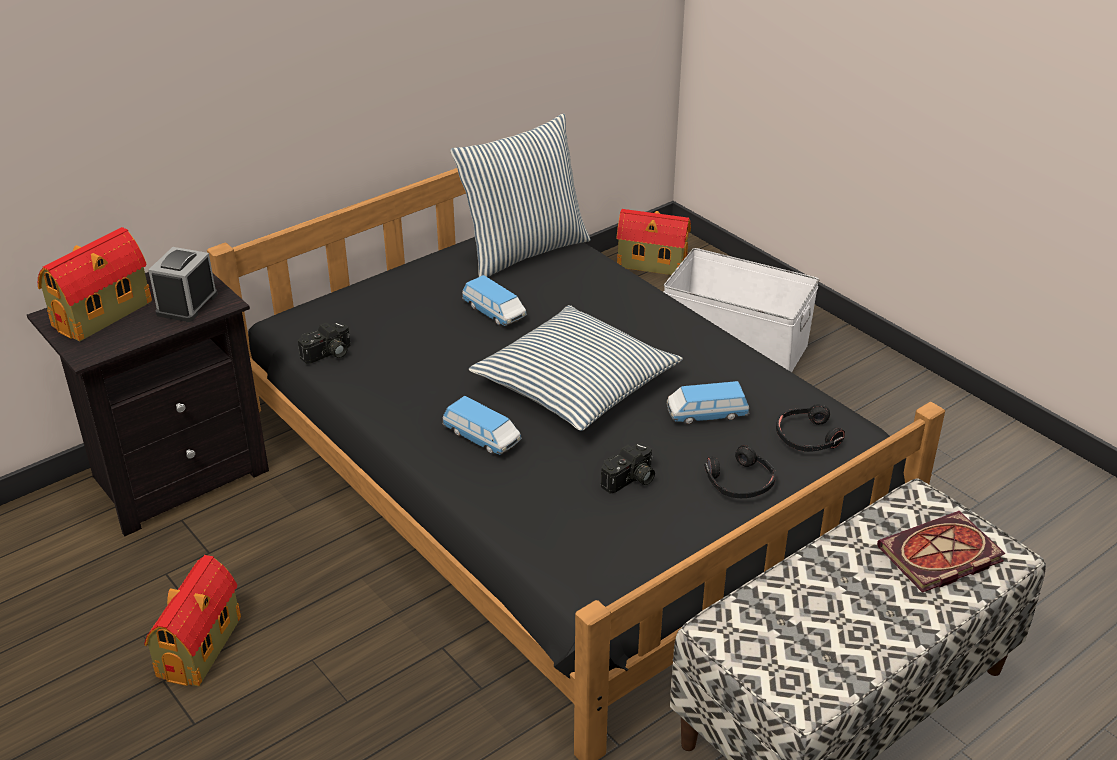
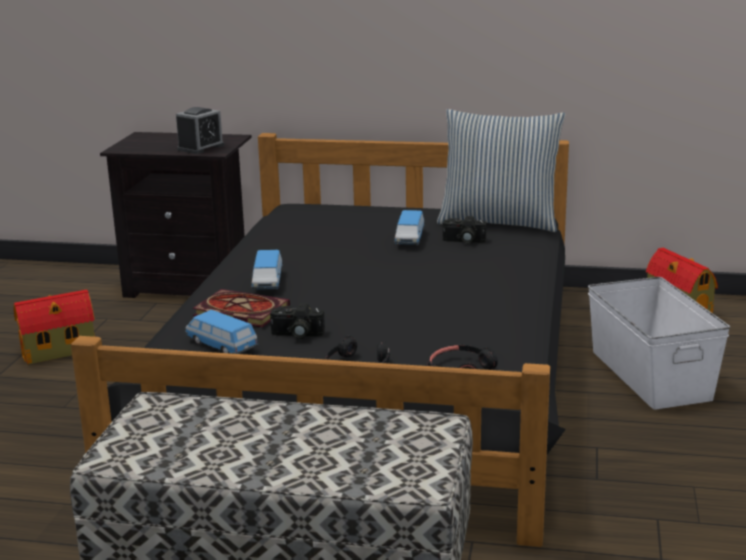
camera: 50 degrees right, 15 degrees down
toy house [38,227,152,341] -> none
alarm clock [148,247,218,322] -> alarm clock turned 150 degrees clockwise [176,107,224,154]
camera [298,322,350,364] -> camera moved to [443,216,486,244]
pillow [469,305,683,431] -> none
toy car [666,381,750,425] -> toy car moved to [185,310,258,354]
book [877,511,1006,593] -> book moved to [192,289,290,327]

